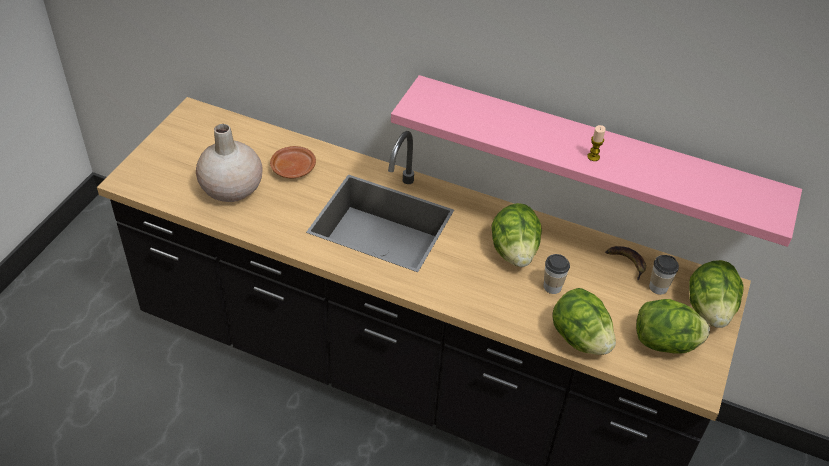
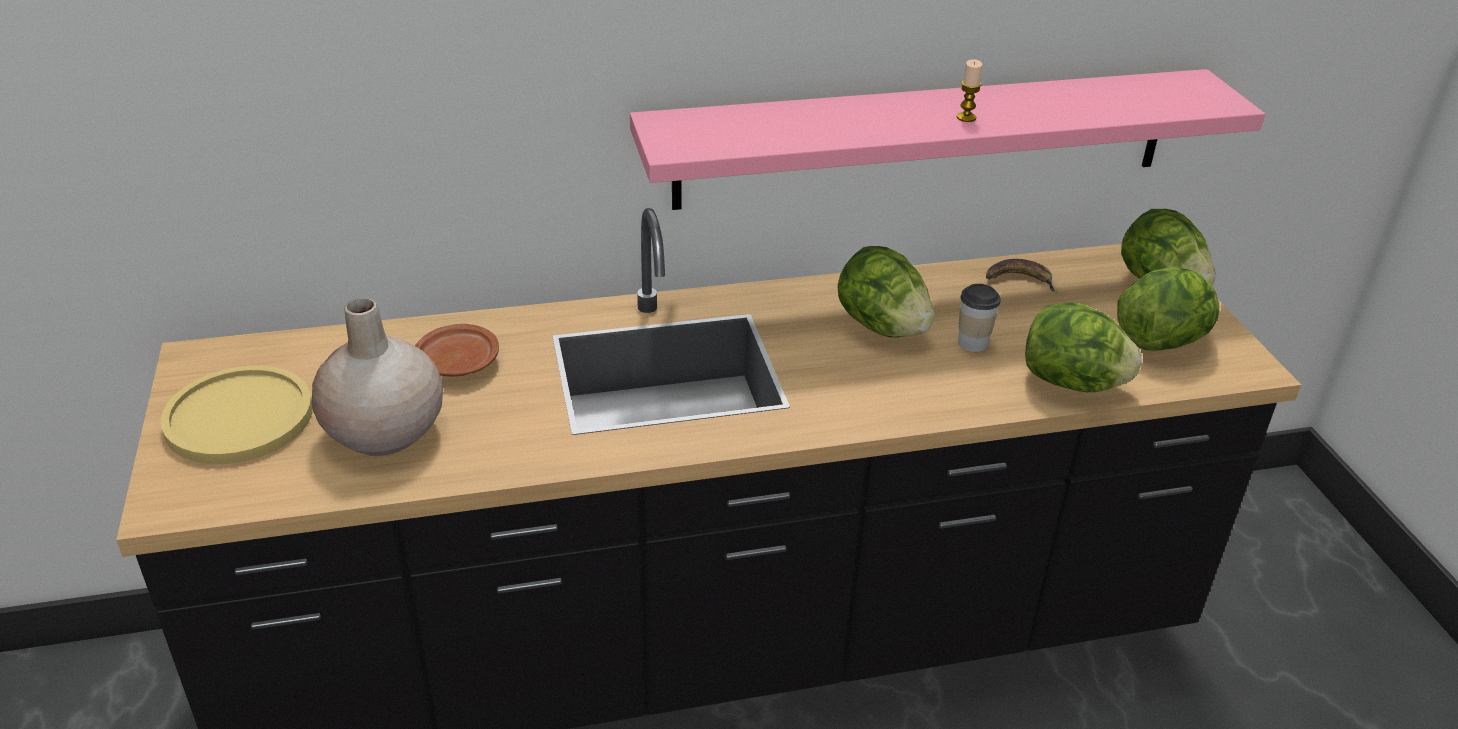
camera: 35 degrees left, 10 degrees down
cup [649,255,679,295] -> none
none -> yellow plate [161,366,313,464]

